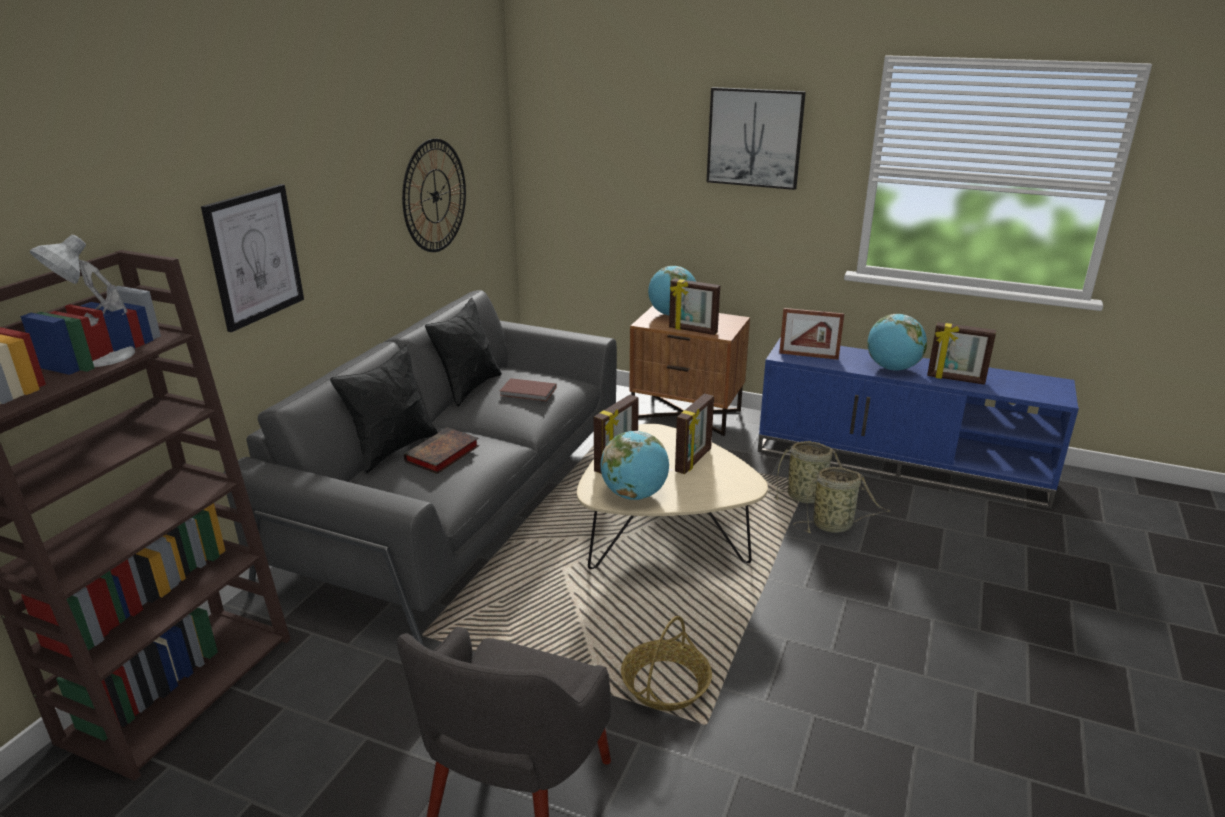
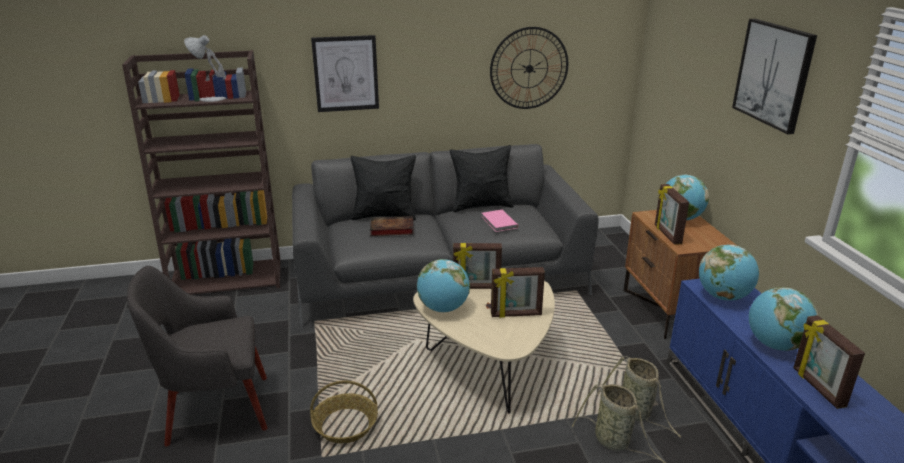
camera: 55 degrees right, 0 degrees up
brown book [500,378,557,401] -> pink book [481,210,519,232]
picture frame [779,308,844,360] -> globe [699,245,759,301]

